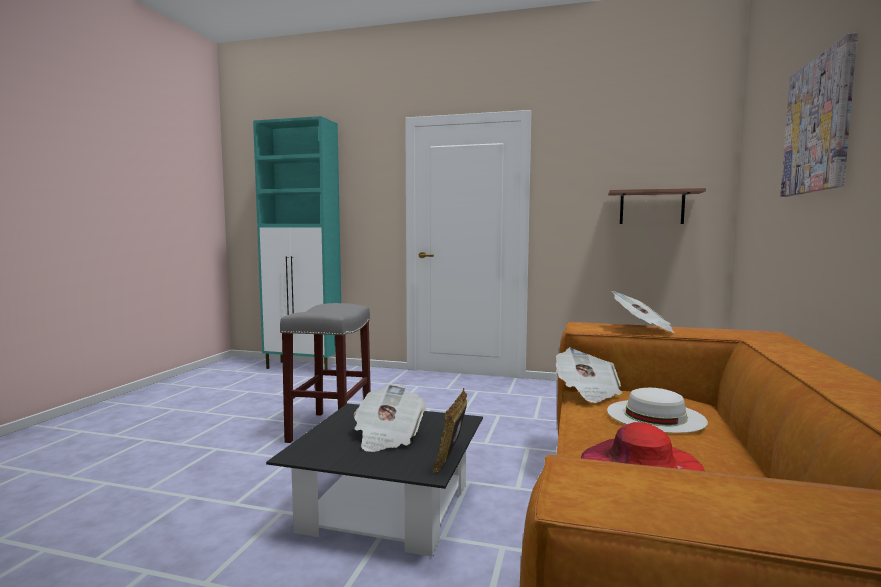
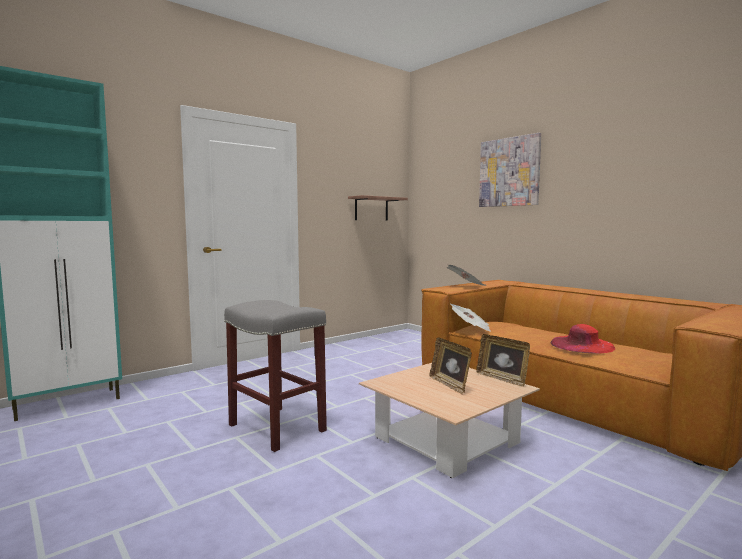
camera: 55 degrees left, 0 degrees up
black coffee table [266,403,483,557] -> beige coffee table [359,363,540,478]
newspaper [353,384,426,452] -> picture frame [429,337,472,394]
white hat [607,388,708,433] -> none

